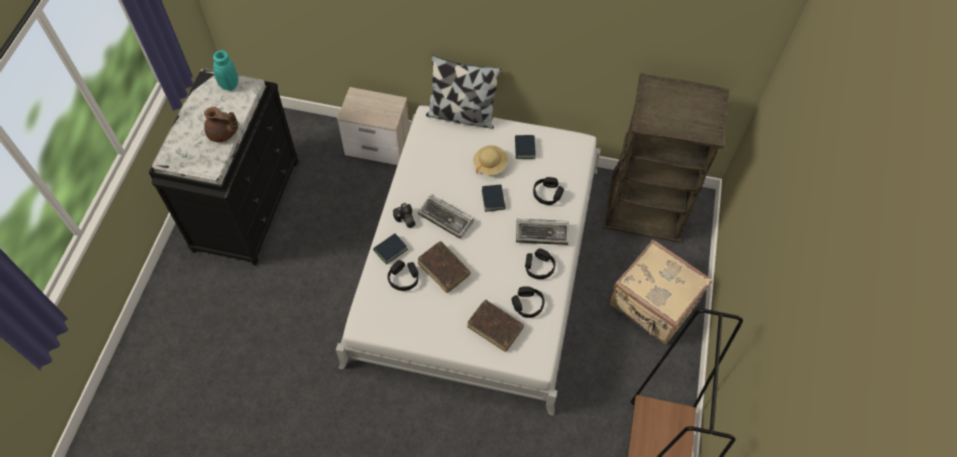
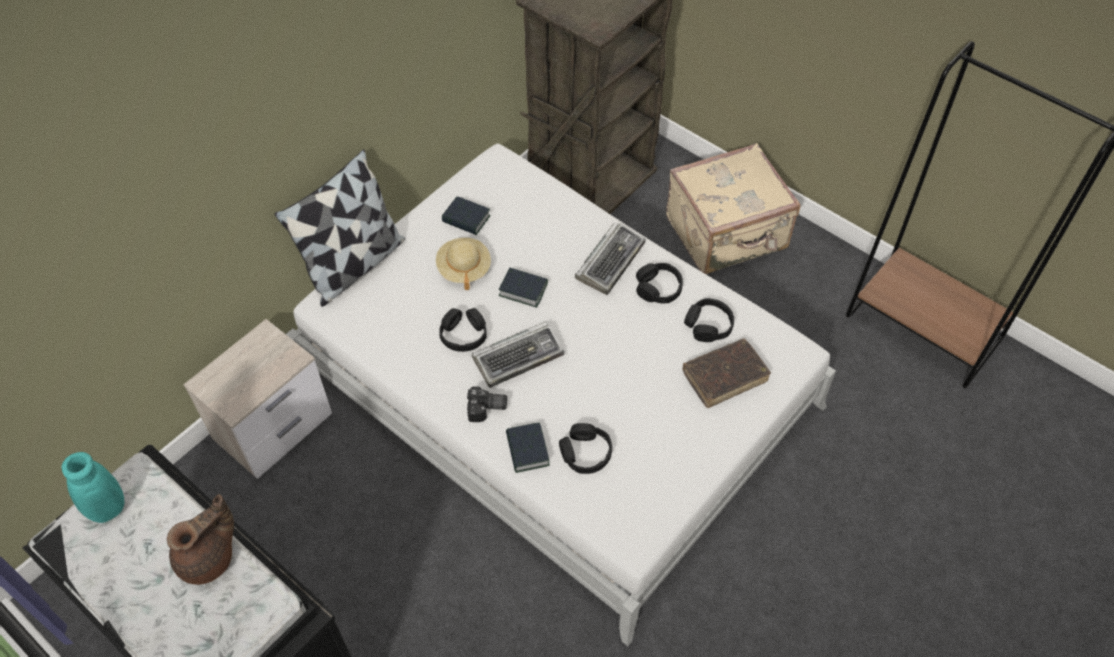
camera: 60 degrees left, 5 degrees down
brown book [418,241,471,293] -> none
black headphones [533,177,564,205] -> black headphones moved to [439,308,487,352]

